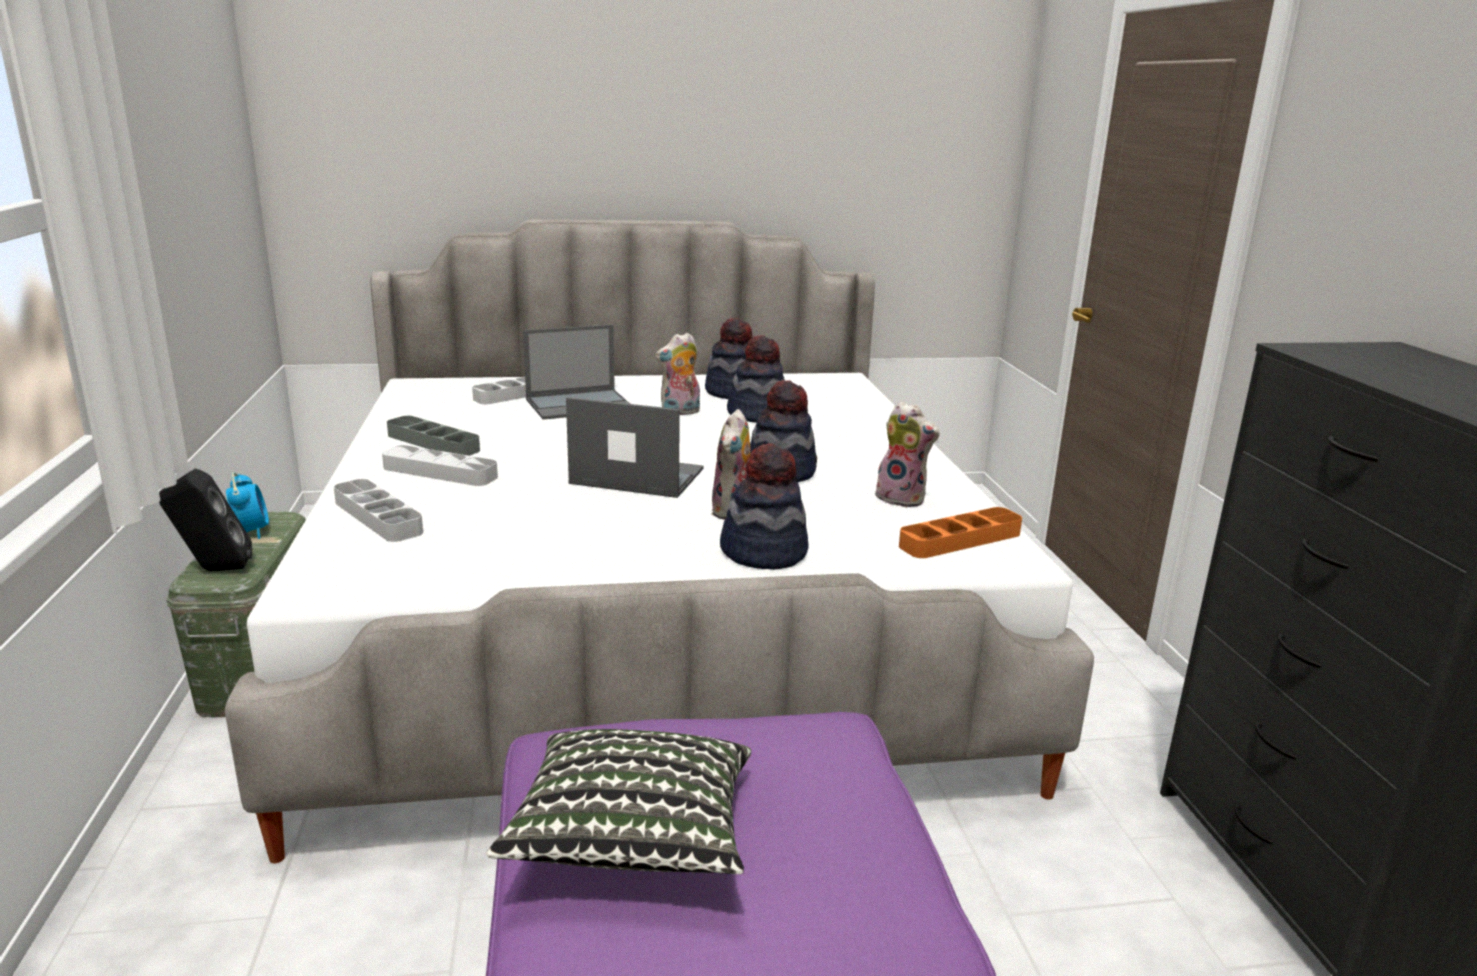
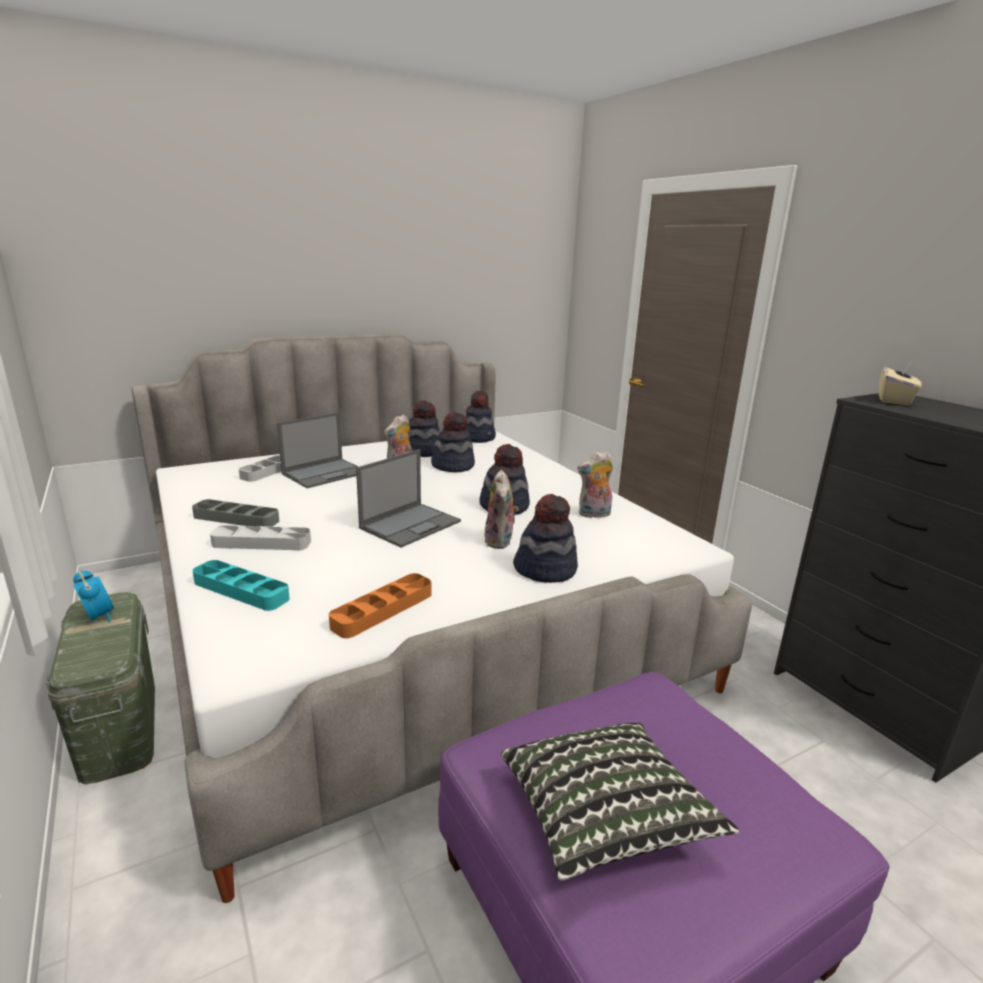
camera: 20 degrees left, 0 degrees up
black speaker [159,469,252,571] -> none
grey tray [334,479,423,542] -> turquoise tray [192,560,290,611]
laptop [566,397,703,498] -> laptop turned 135 degrees clockwise [356,449,461,548]
plush toy [875,401,940,508] -> plush toy turned 150 degrees clockwise [577,451,613,518]
orange tray [899,507,1022,558] -> orange tray moved to [329,573,431,638]
none -> hat [465,390,496,443]
none -> beige tissue box [879,361,922,405]

